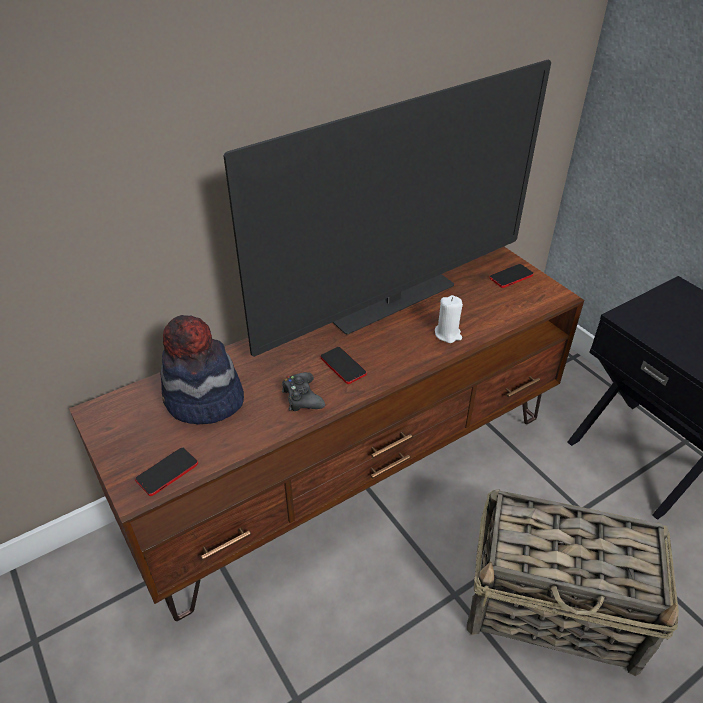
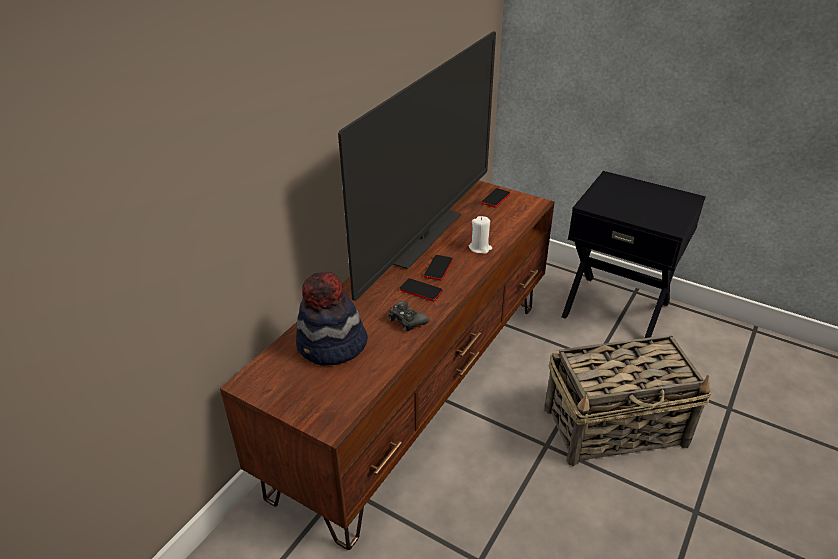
camera: 25 degrees left, 5 degrees down
phone [135,448,198,496] -> phone moved to [424,255,453,281]

